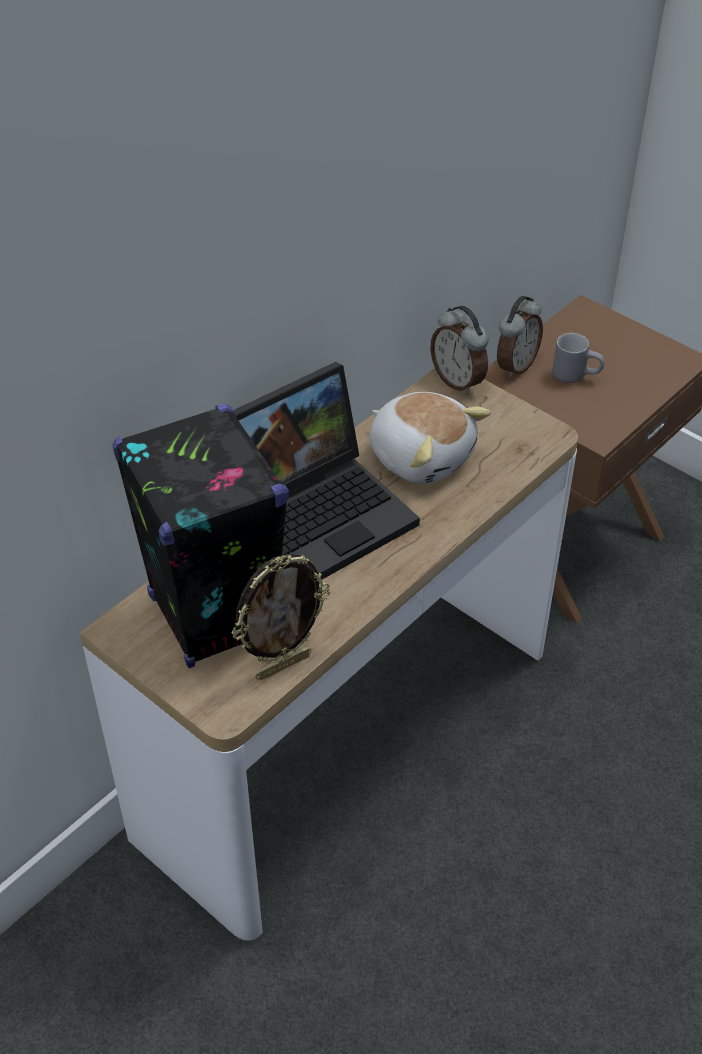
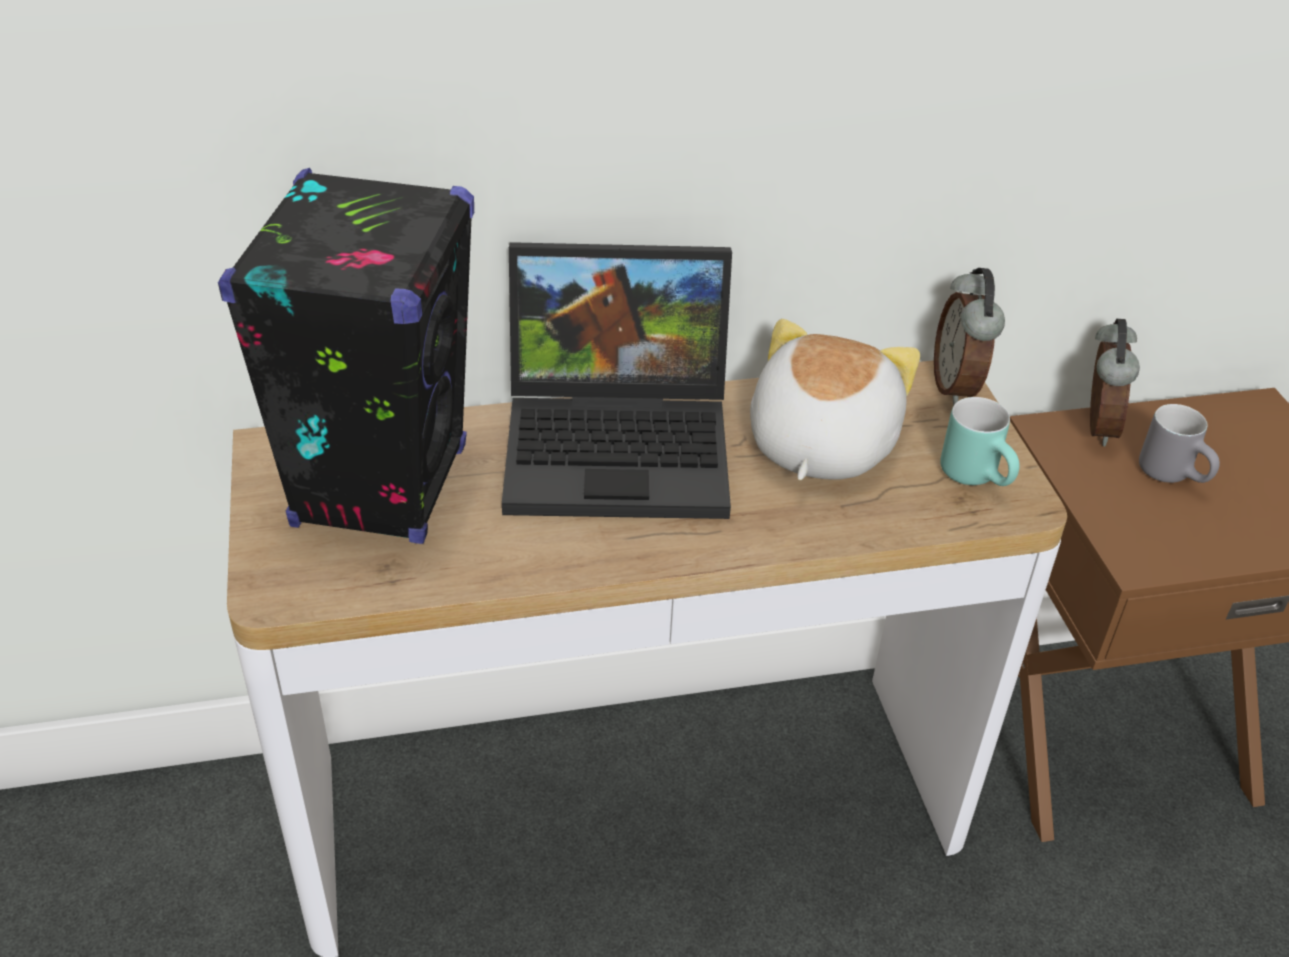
camera: 35 degrees right, 5 degrees down
picture frame [231,554,330,680] -> none
plush toy [369,392,491,484] -> plush toy turned 150 degrees counterclockwise [750,319,920,480]
alarm clock [497,296,543,378] -> alarm clock turned 60 degrees counterclockwise [1090,319,1140,446]
none -> turquoise mug [940,397,1020,486]

